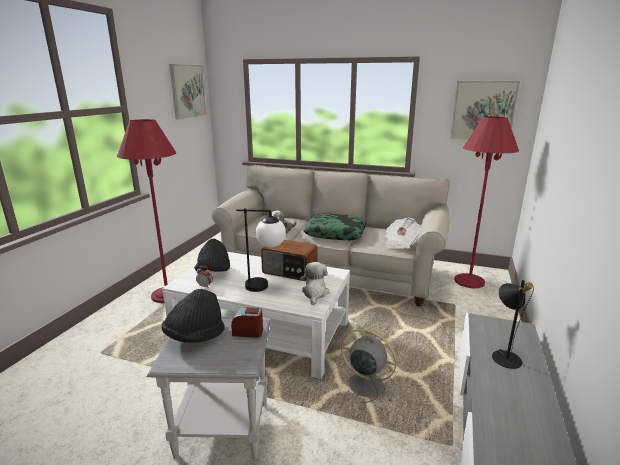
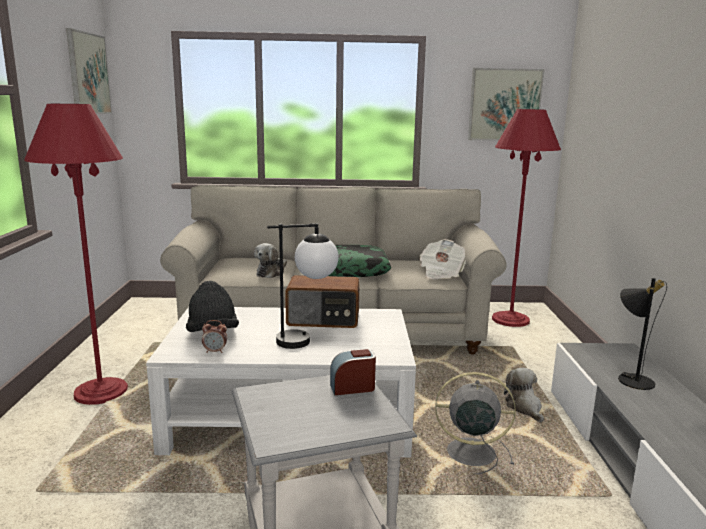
camera: 20 degrees left, 5 degrees down
black hat [162,289,225,343] -> none
plush toy [300,262,330,305] -> plush toy moved to [504,368,544,422]

